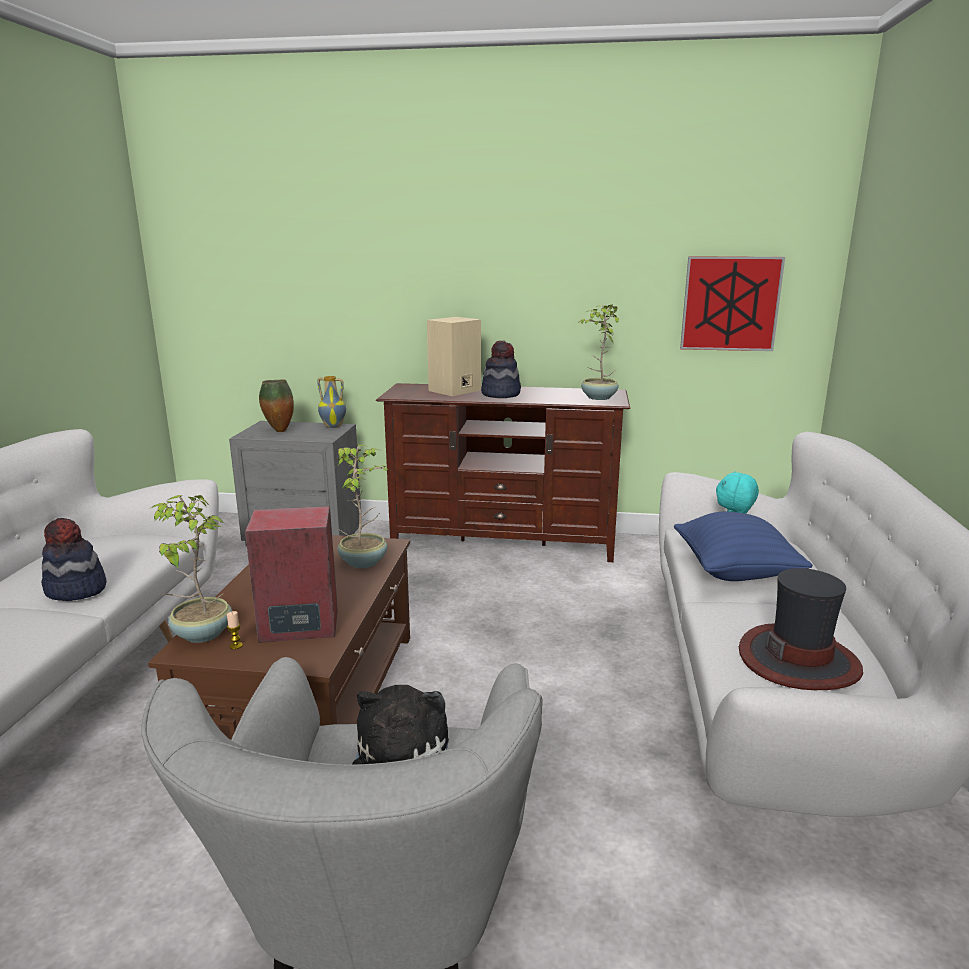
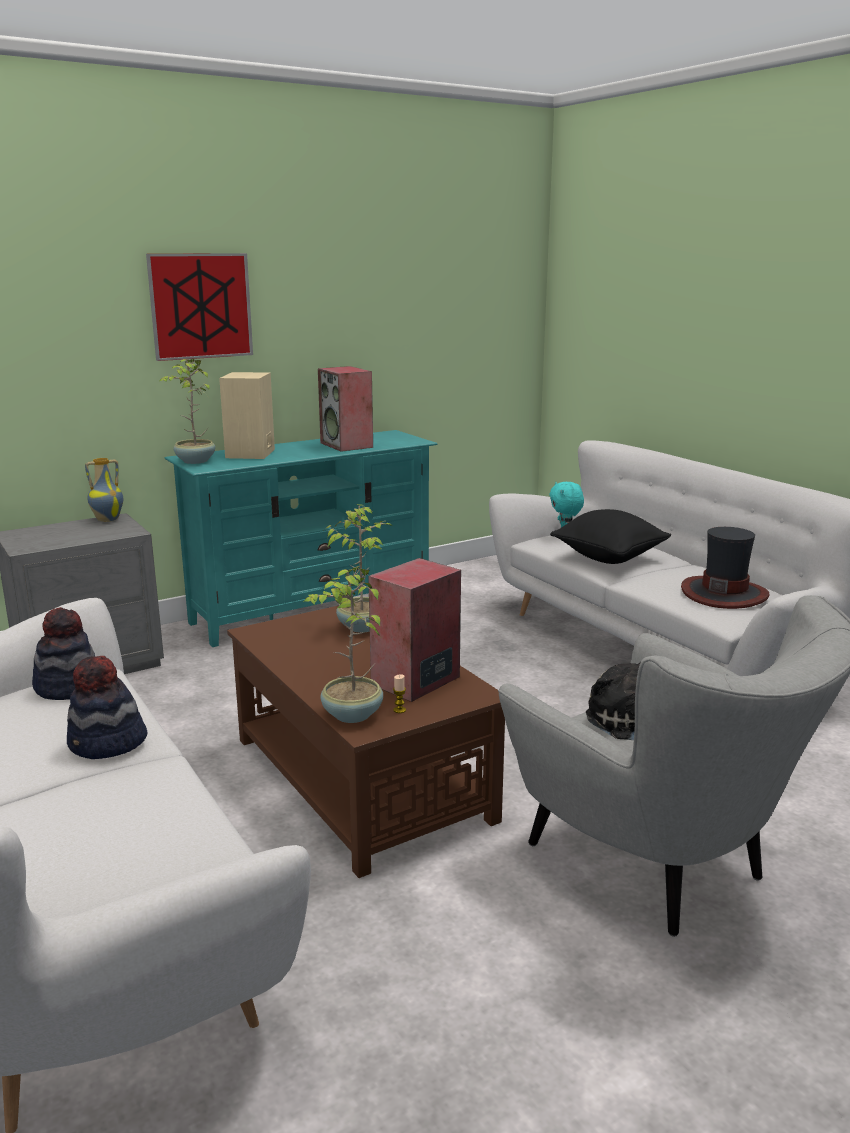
camera: 40 degrees left, 0 degrees up
vase [259,379,294,432] -> none
brown tv stand [376,383,630,562] -> turquoise tv stand [164,430,438,647]
hat [481,340,521,398] -> hat moved to [32,607,95,700]
potted plant [578,305,619,400] -> potted plant moved to [158,358,215,464]
blue pillow [674,512,813,581] -> black pillow [550,509,671,564]
picture [680,256,785,351] -> picture moved to [146,253,253,361]
none -> speaker [318,366,373,452]

